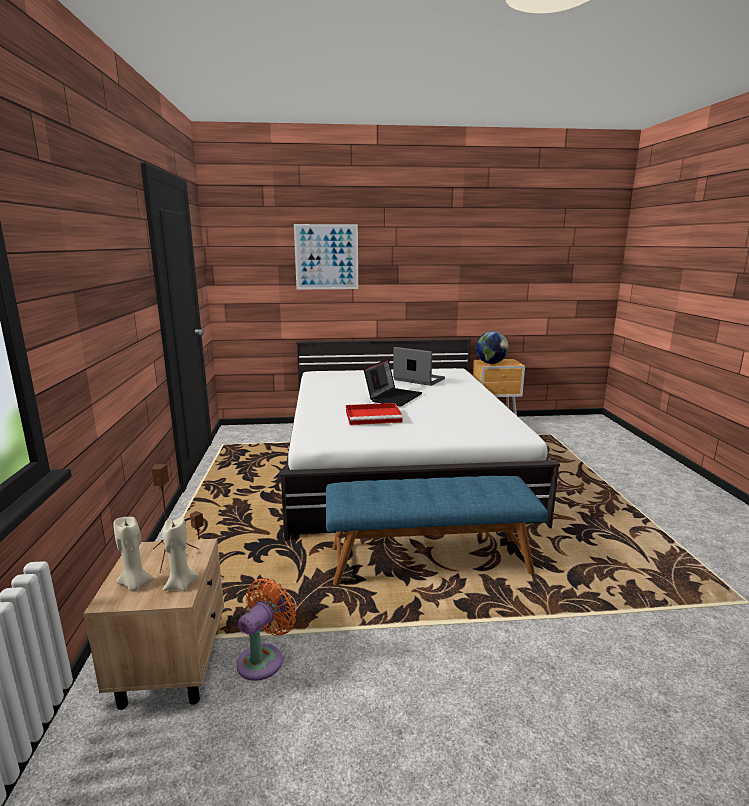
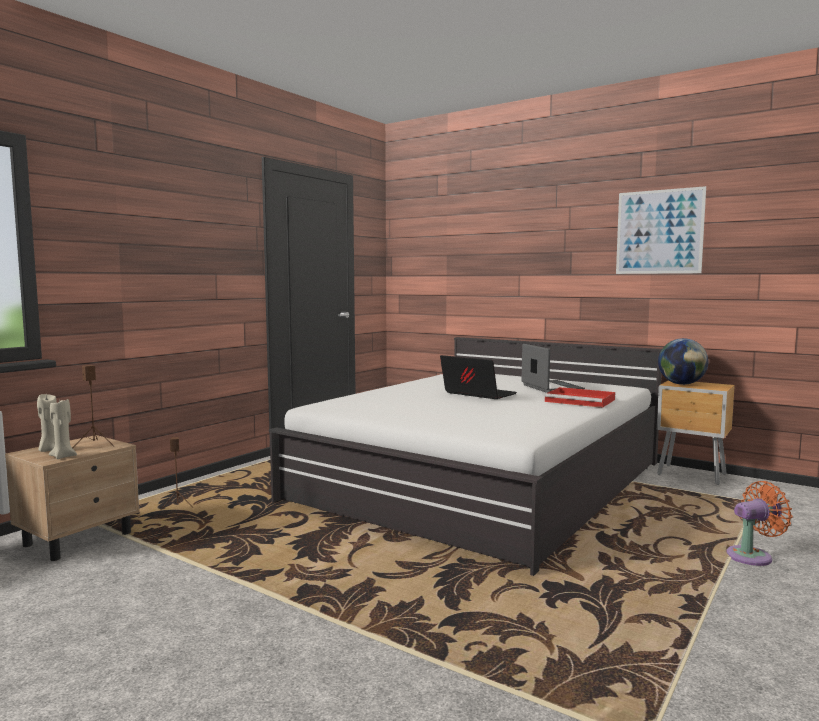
camera: 40 degrees right, 10 degrees down
orange fan [237,578,296,681] -> orange fan moved to [726,481,793,566]
picture [294,224,358,290] -> picture moved to [616,186,706,274]
blue bench [326,476,548,586] -> none
red tray [346,403,403,425] -> red tray moved to [544,387,615,408]
laptop [364,359,423,406] -> laptop turned 120 degrees counterclockwise [440,355,517,399]

